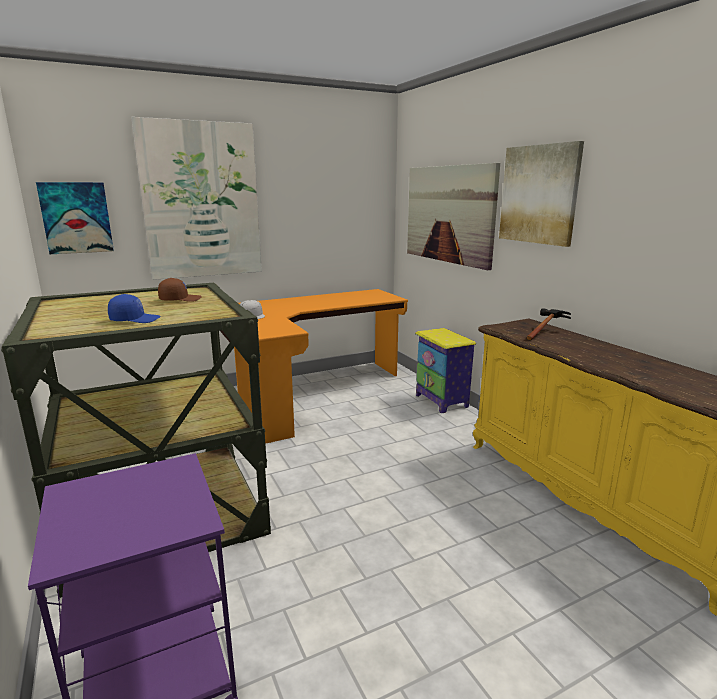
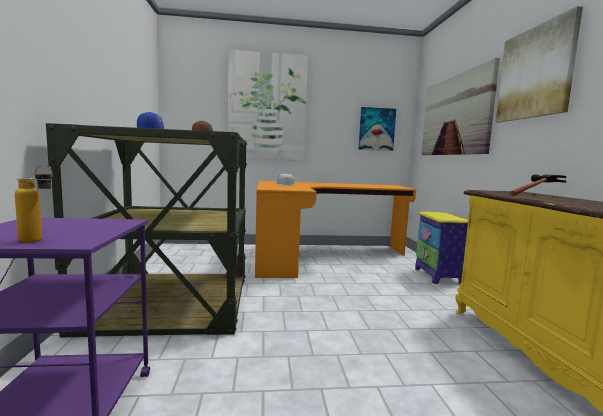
camera: 20 degrees right, 10 degrees down
picture [36,182,114,254] -> picture moved to [359,107,396,151]
none -> bottle [15,165,53,243]

